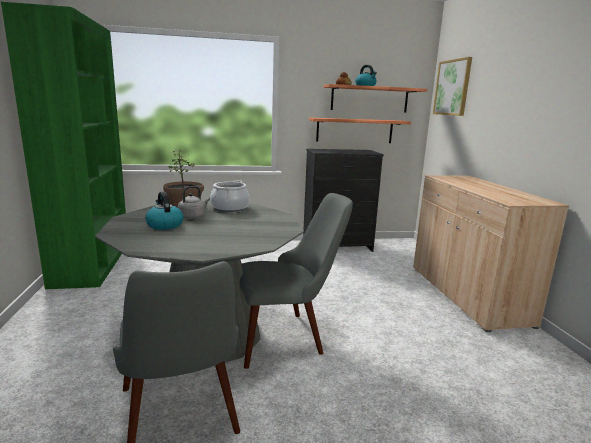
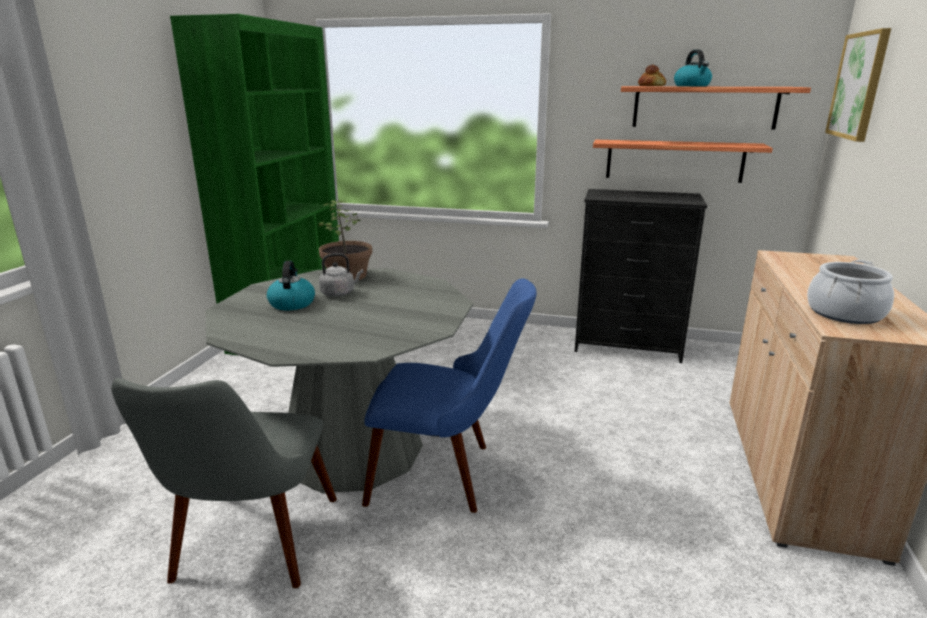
camera: 25 degrees right, 5 degrees up
cooking pot [210,180,249,212] -> cooking pot moved to [807,260,894,324]
grey chair [240,193,353,369] -> blue chair [362,278,537,513]

